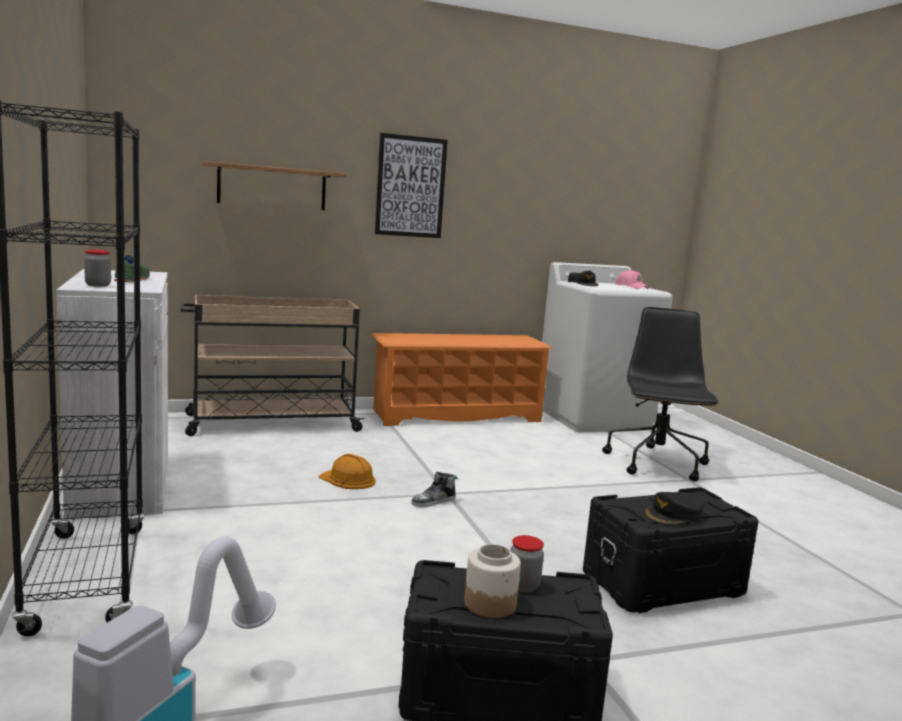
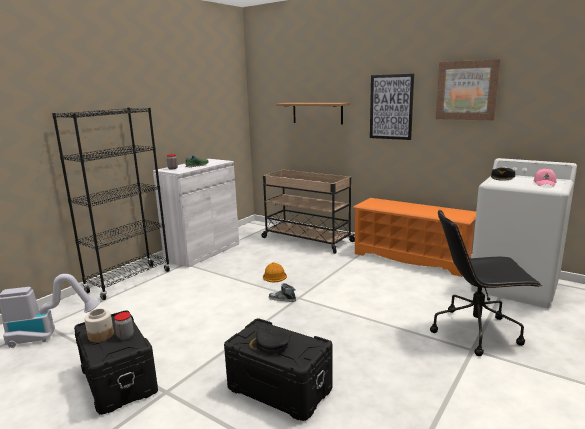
camera: 55 degrees right, 5 degrees up
black office chair [602,307,718,481] -> black office chair turned 150 degrees counterclockwise [430,209,542,356]
none -> picture [436,59,500,120]

